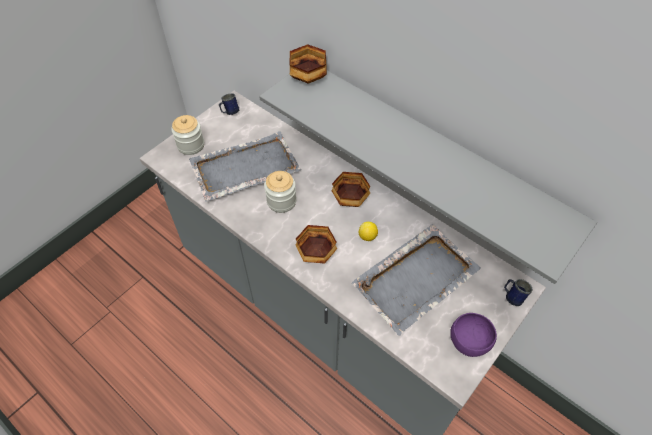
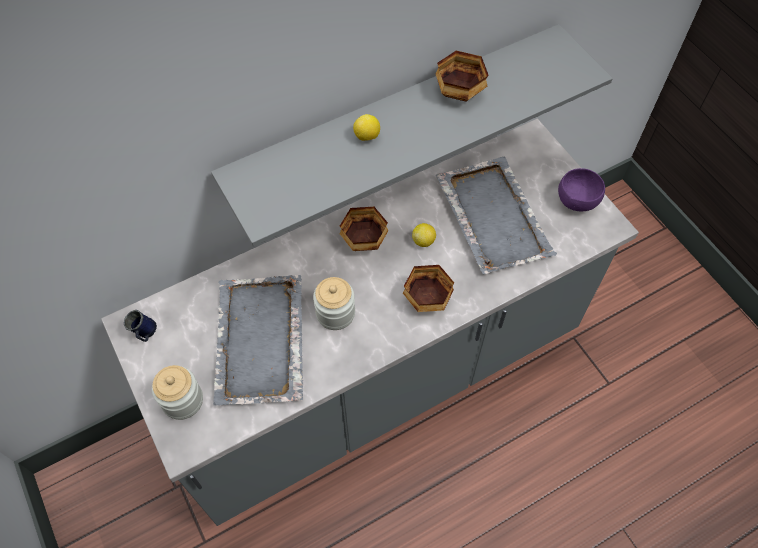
camera: 70 degrees left, 5 degrees up
bowl [290,44,327,84] -> bowl moved to [436,51,488,102]
blue mug [504,279,532,306] -> none
none -> lemon [353,114,380,141]

